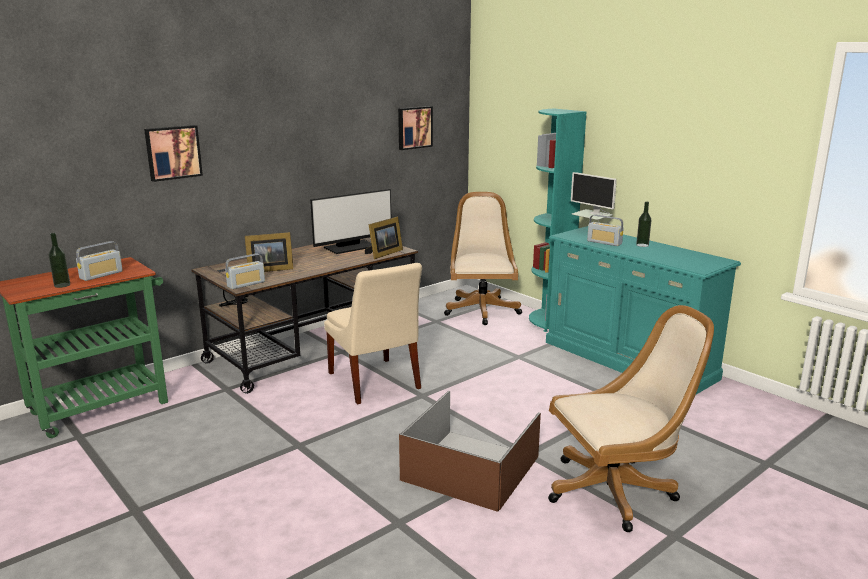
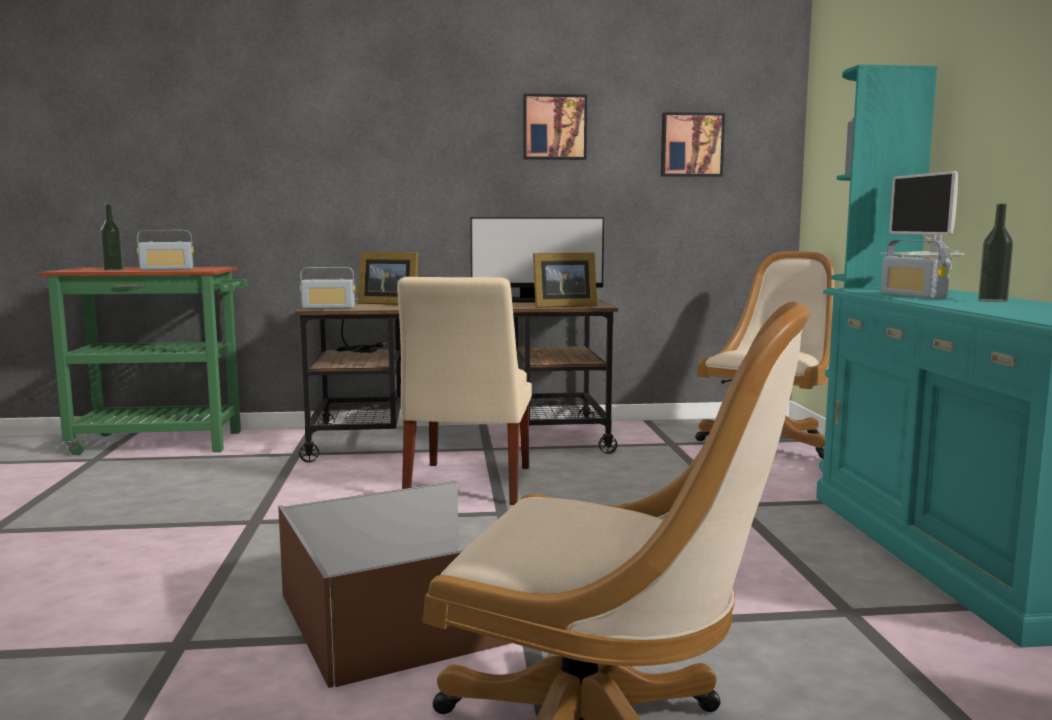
camera: 35 degrees right, 10 degrees down
picture [144,125,203,182] -> picture moved to [523,94,587,160]

